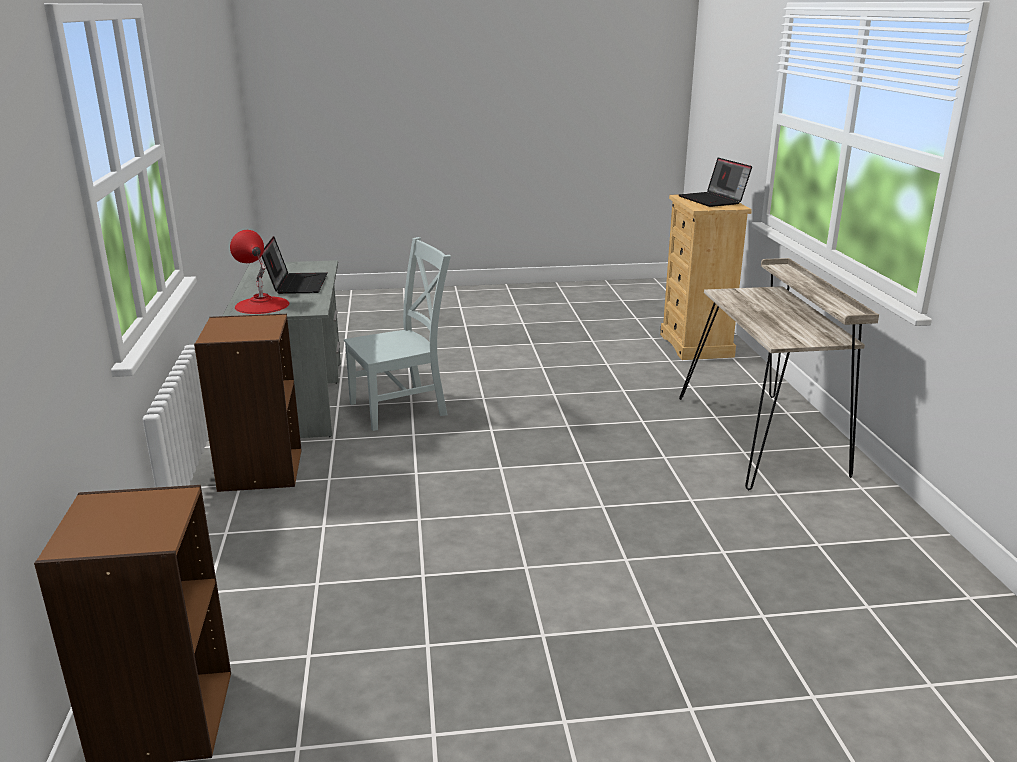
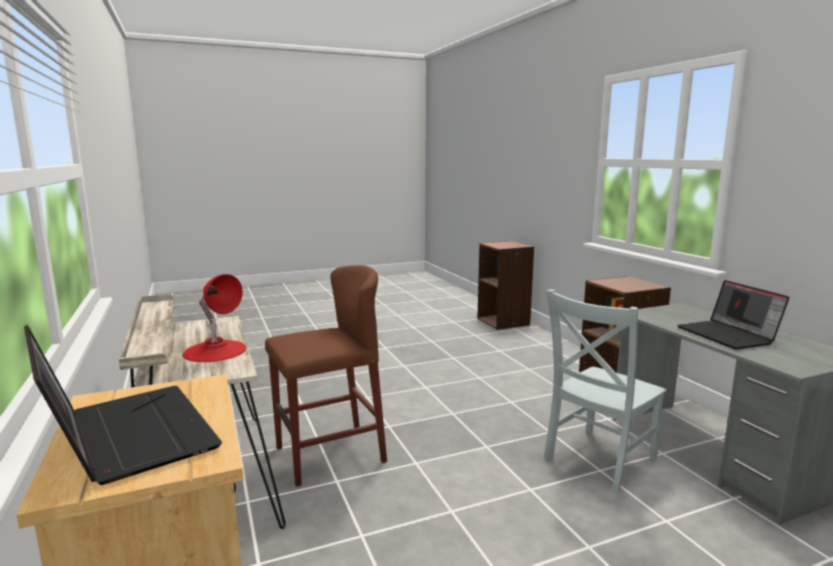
camera: 165 degrees right, 10 degrees down
red table lamp [230,230,289,314] -> red table lamp moved to [183,274,247,362]
none -> brown stool [265,265,387,487]

